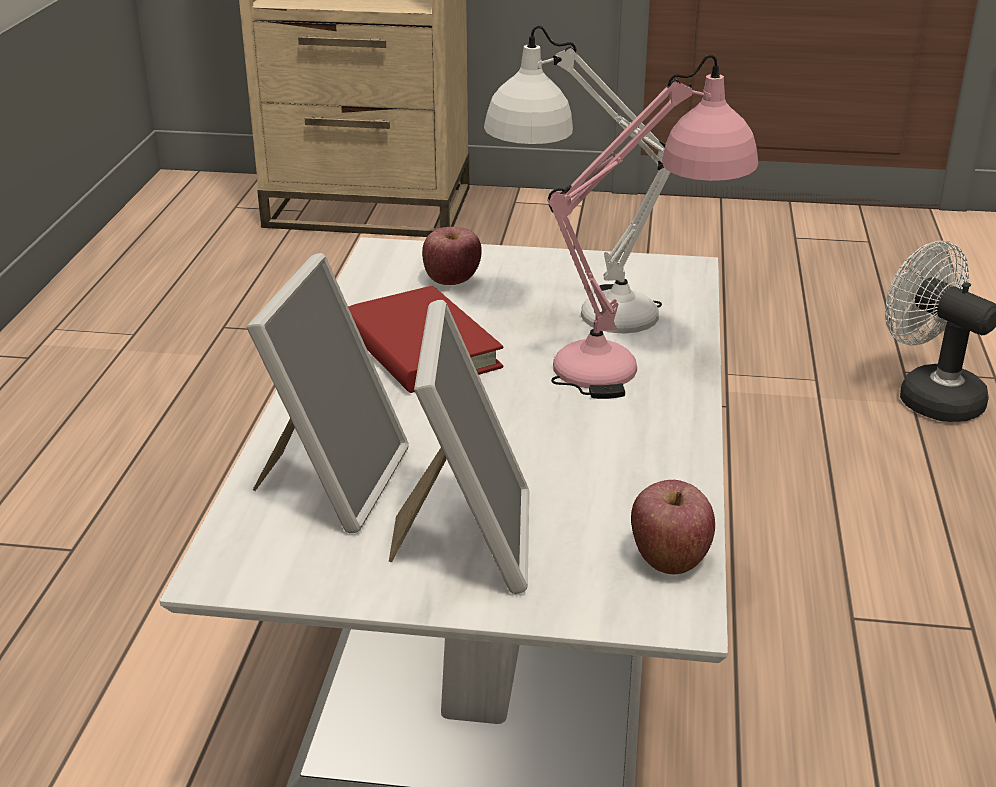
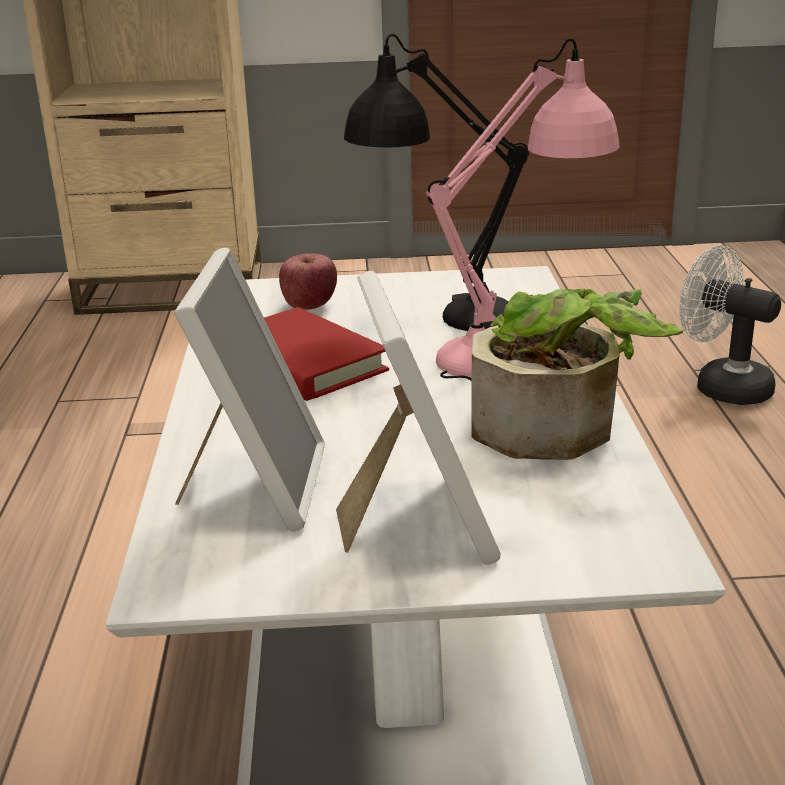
camera: 10 degrees left, 5 degrees down
white table lamp [484,26,670,334] -> black table lamp [344,34,529,331]
apple [631,480,715,574] -> none
none -> potted plant [472,289,683,460]

